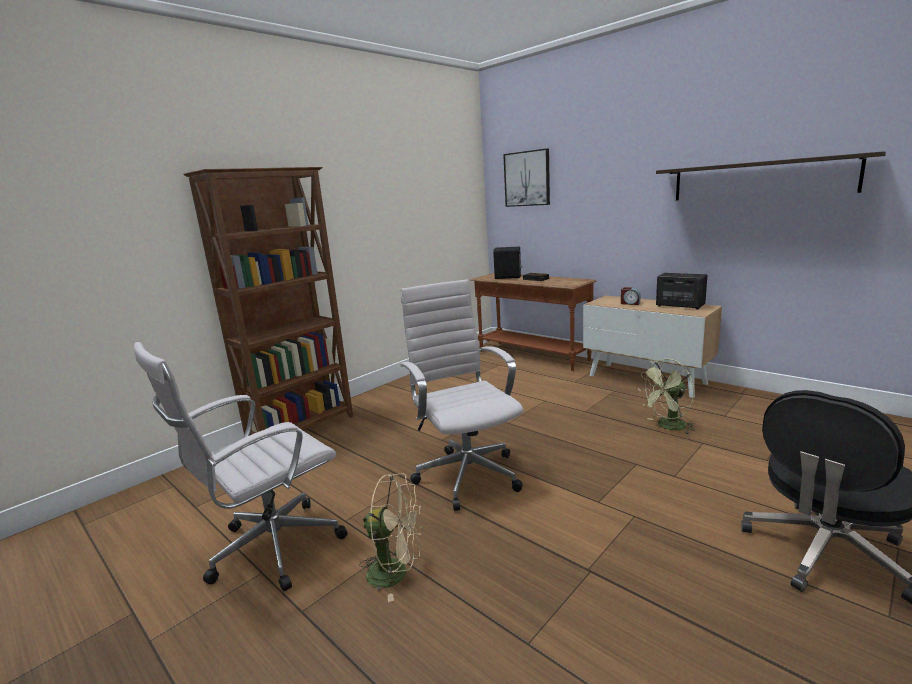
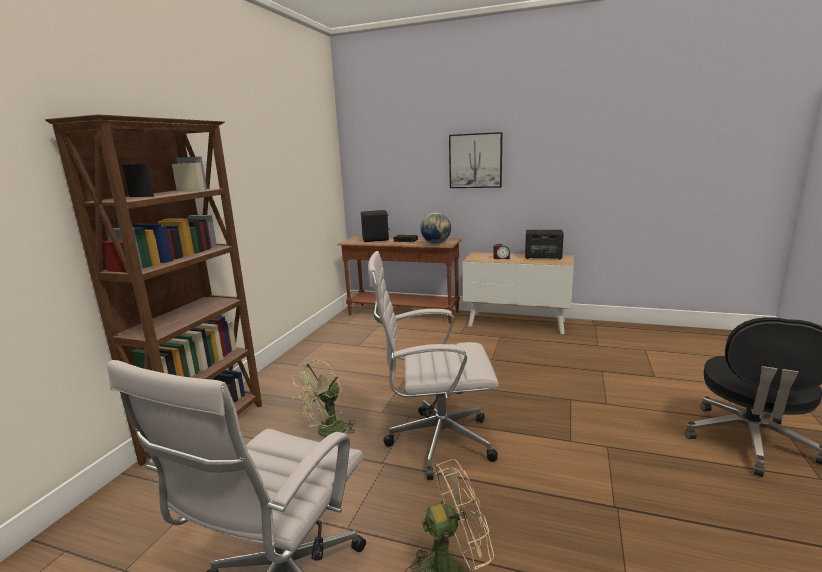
camera: 25 degrees left, 0 degrees up
white office chair [401,280,523,511] -> white office chair turned 45 degrees counterclockwise [368,251,499,480]
picture [503,148,550,207] -> picture moved to [449,132,502,188]
green fan [638,359,696,435] -> green fan moved to [292,360,355,437]
shelf [656,151,886,200] -> none
none -> globe [421,213,451,244]

